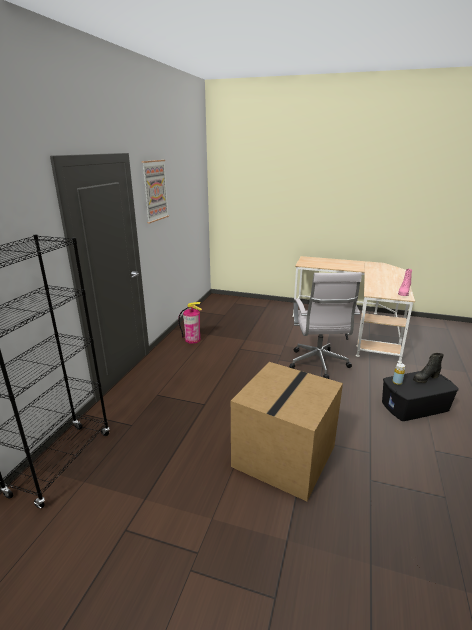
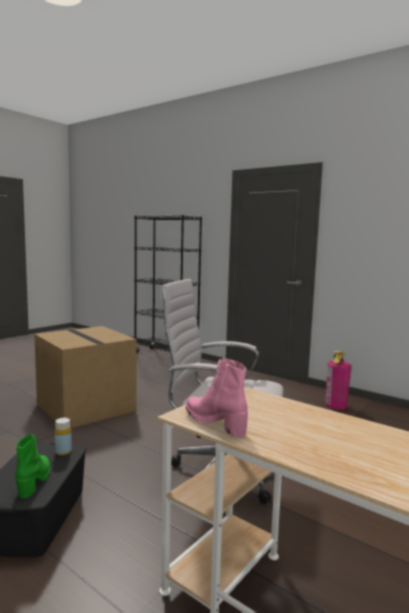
camera: 110 degrees right, 15 degrees down
picture [142,160,169,223] -> none
black boot [413,353,444,383] -> green boot [15,434,50,499]

